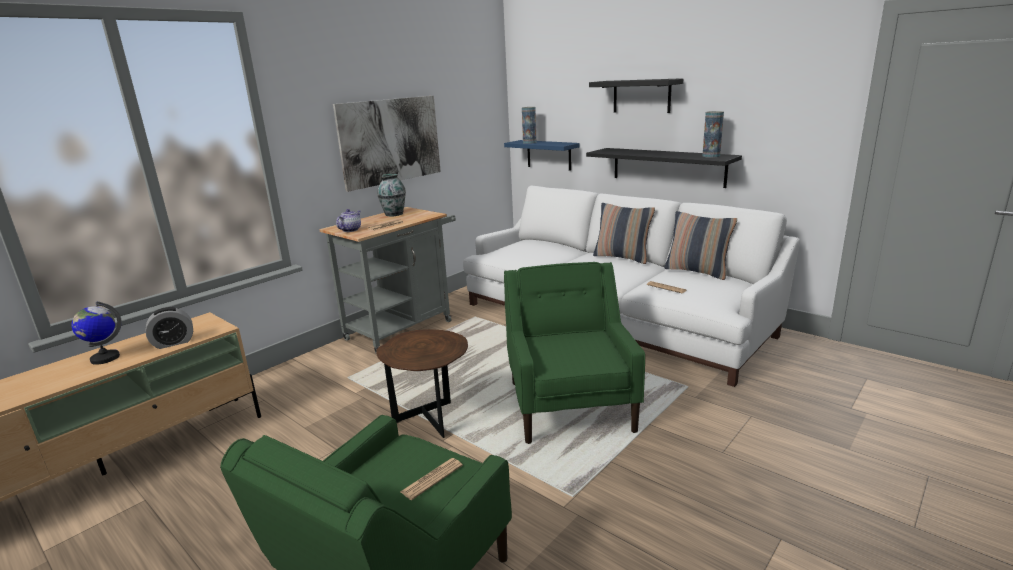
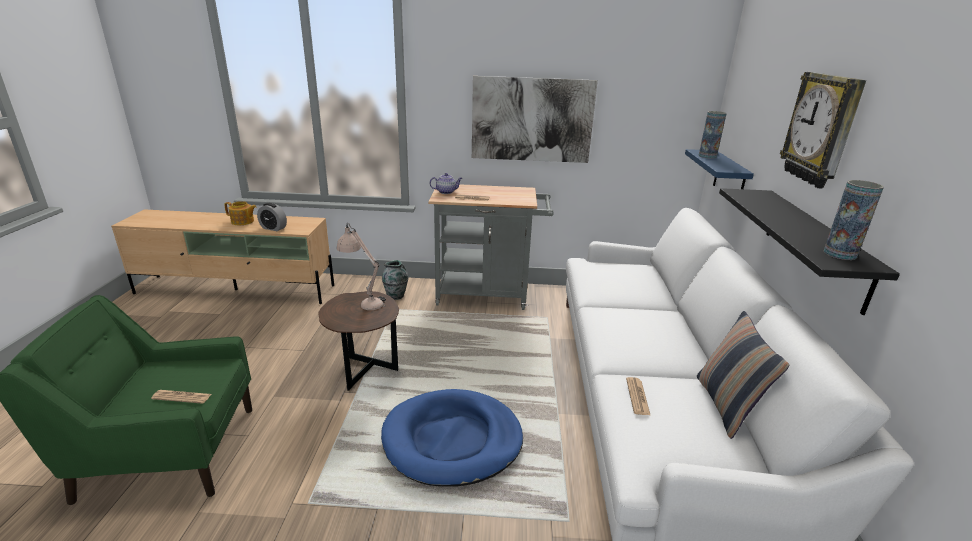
camera: 50 degrees right, 5 degrees up
globe [71,301,122,365] -> teapot [224,201,257,225]
vase [377,174,406,217] -> vase moved to [382,260,408,300]
green armchair [504,262,645,444] -> blue dog bed [381,389,523,487]
black shelf [589,78,683,113] -> wall clock [780,72,866,188]
pillow [593,203,655,264] -> none
none -> beige table lamp [337,223,386,310]

